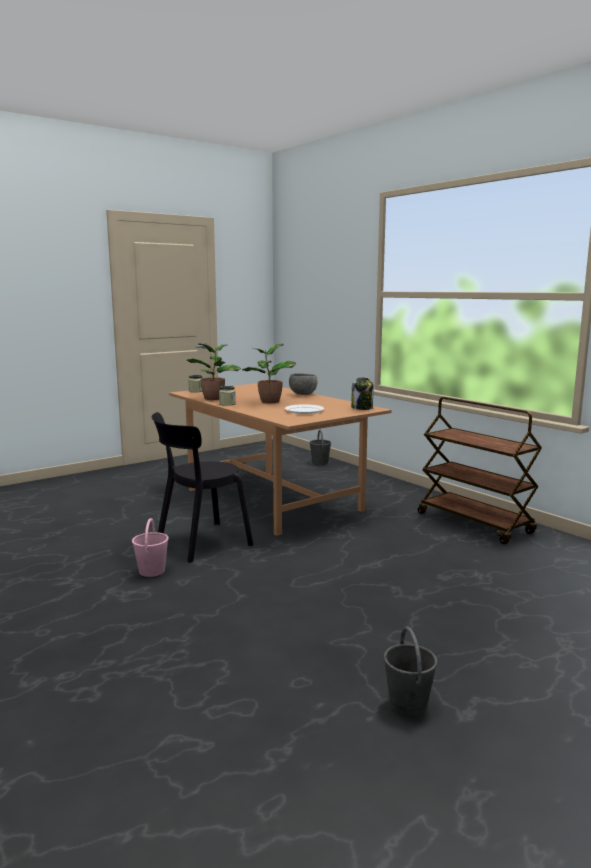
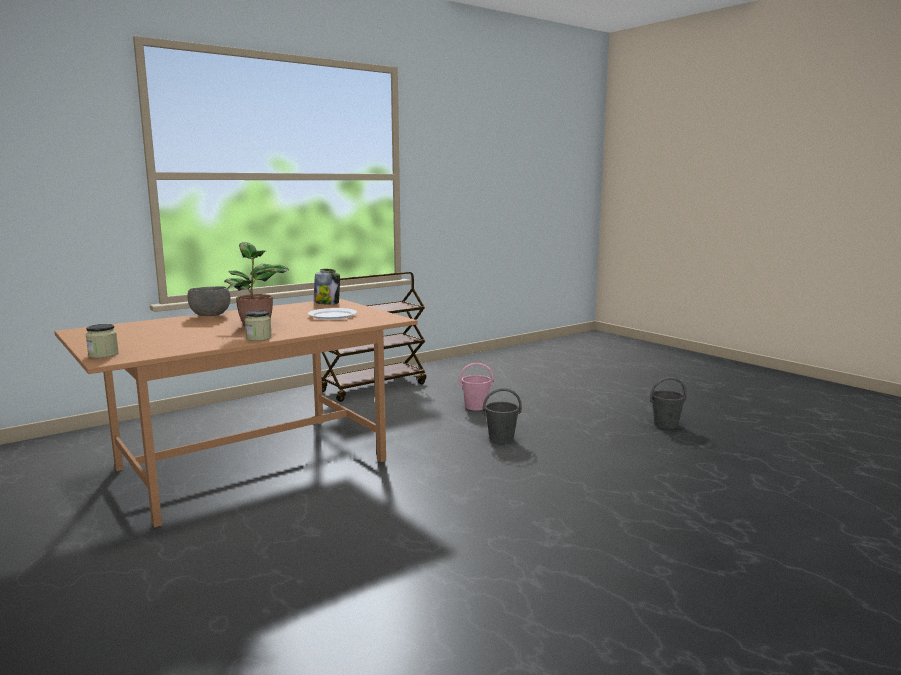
camera: 90 degrees left, 0 degrees up
pink bucket [132,518,169,577] -> pink bucket moved to [459,363,494,411]
black chair [152,412,253,563] -> none
potted plant [186,343,241,400] -> none
grey bucket [309,430,331,465] -> grey bucket moved to [482,388,522,443]

